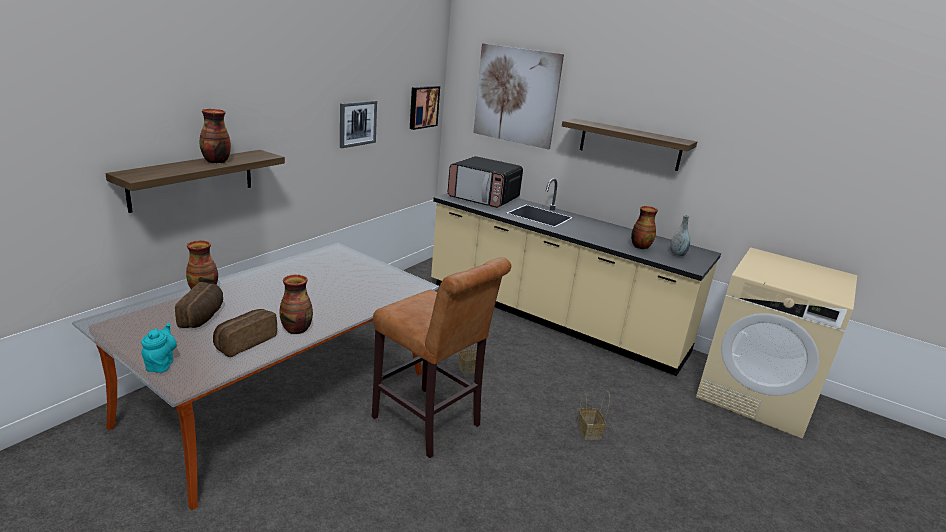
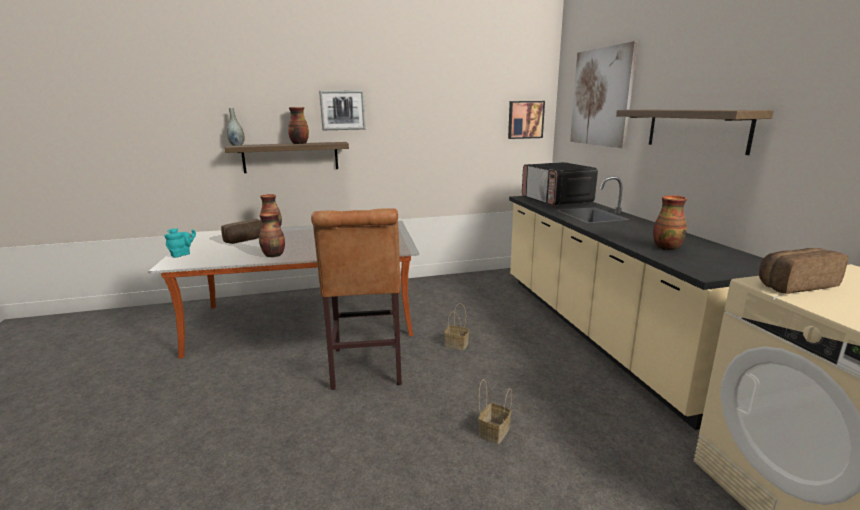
camera: 45 degrees right, 5 degrees down
bread [213,309,277,357] -> bread moved to [759,248,848,294]
picture [340,100,377,148] -> picture moved to [319,90,366,130]
grey vase [670,215,690,257] -> grey vase moved to [227,108,244,146]

